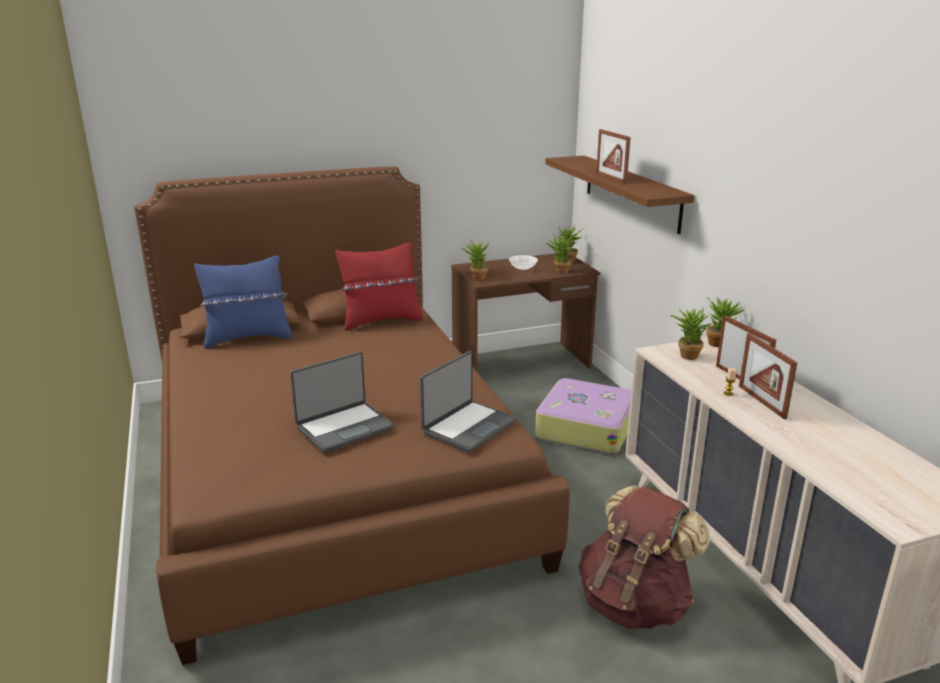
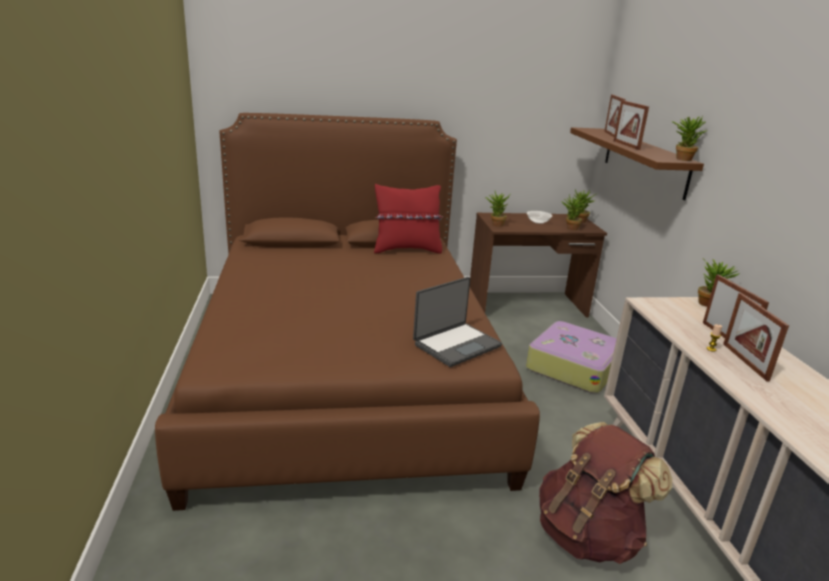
camera: 10 degrees right, 0 degrees up
blue pillow [194,256,291,348] -> none
laptop [290,352,394,453] -> none
potted plant [670,305,711,360] -> potted plant moved to [672,115,708,161]
none -> picture frame [604,95,625,137]

